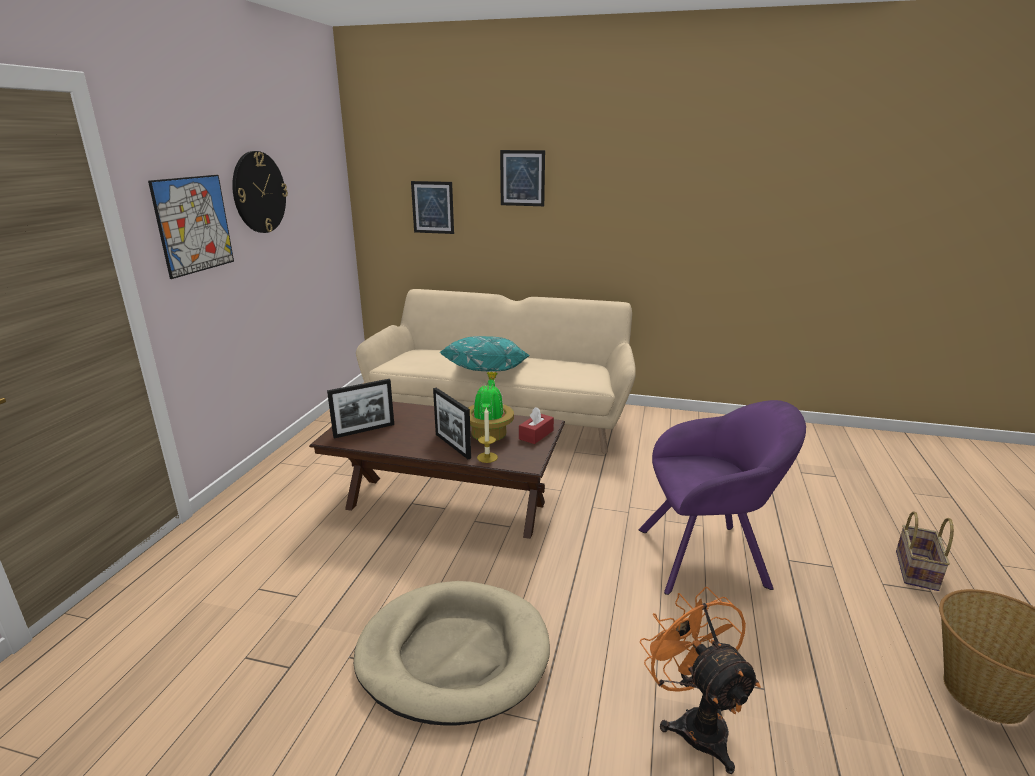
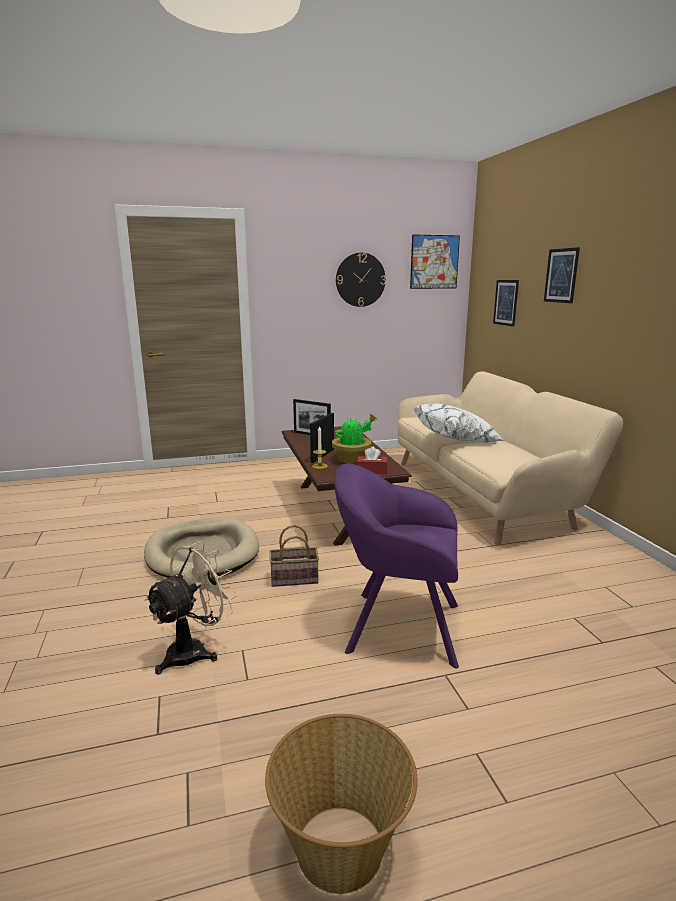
camera: 60 degrees right, 5 degrees down
picture [148,175,234,279] -> picture moved to [410,234,460,289]
turquoise pillow [440,336,529,372] -> white pillow [413,404,505,443]
purple armchair [639,400,806,595] -> purple armchair turned 135 degrees clockwise [334,463,459,668]
orange fan [640,587,761,774] -> beige fan [145,541,238,675]
basket [896,511,954,591] -> basket moved to [269,525,319,587]

